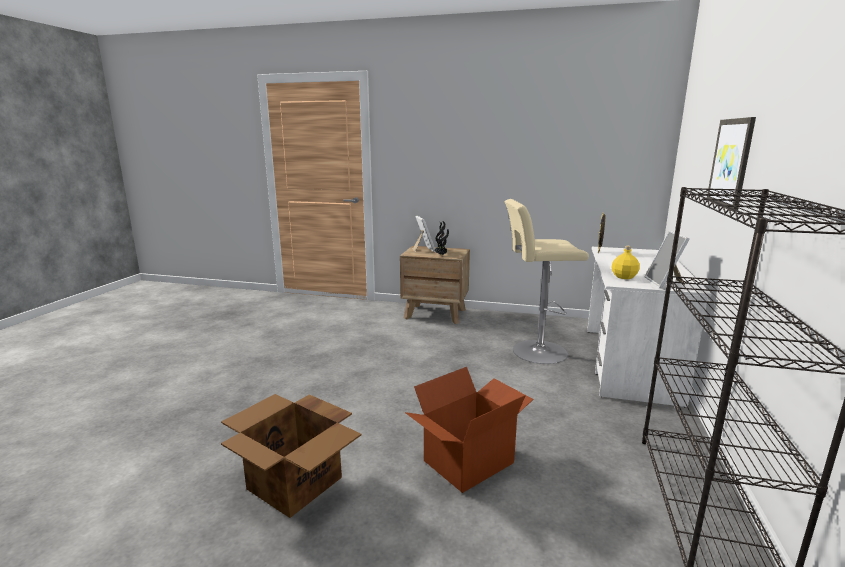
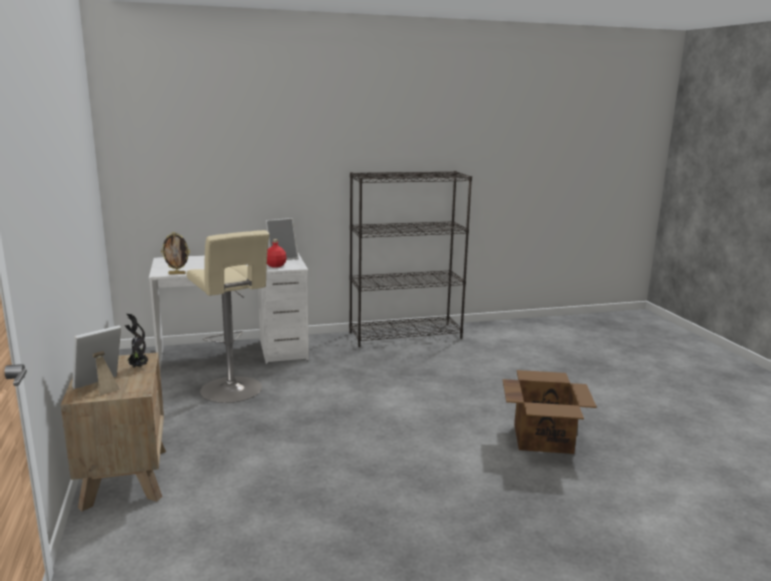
camera: 120 degrees left, 0 degrees up
cardboard box [405,367,534,493] -> none
yellow bottle [611,246,640,279] -> red bottle [267,239,287,268]
picture [707,117,756,212] -> none

